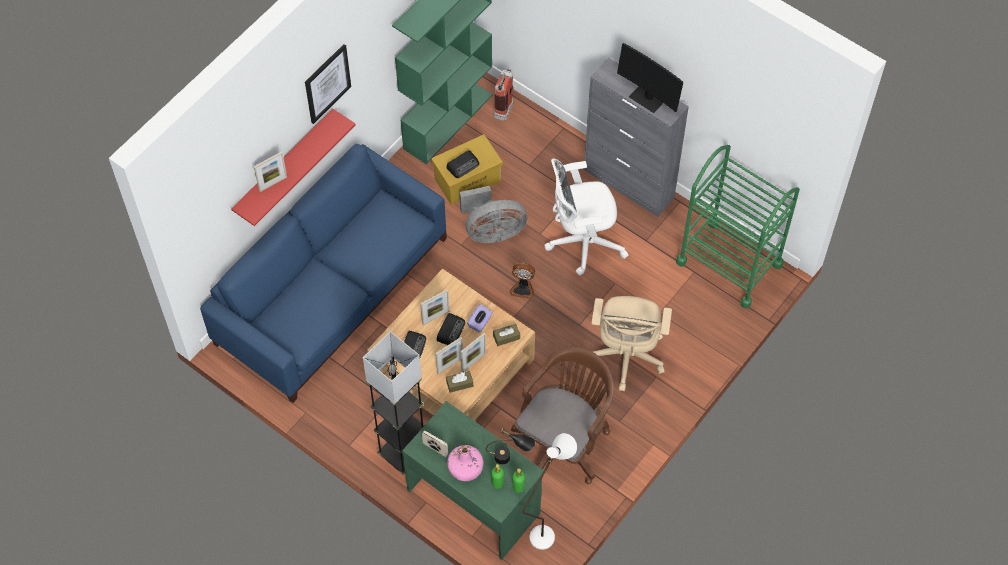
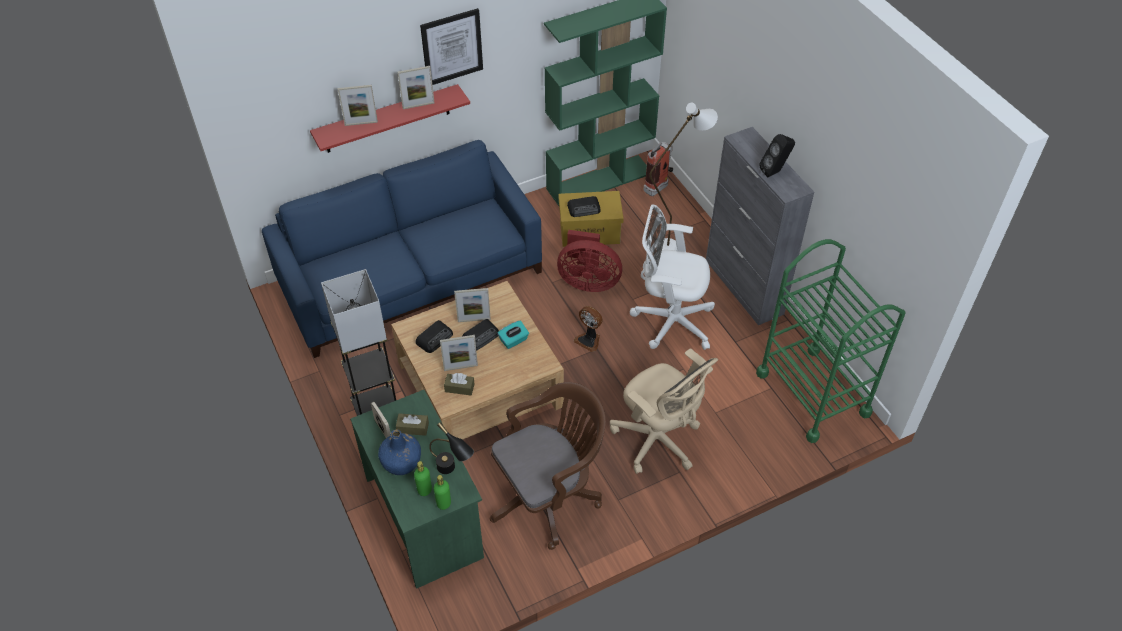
camera: 25 degrees right, 10 degrees down
pink bottle [447,445,483,481] -> blue bottle [378,429,421,475]
grey fan [460,186,527,243] -> red fan [557,230,622,292]
picture frame [461,333,486,372] -> picture frame moved to [397,66,434,109]
purple tissue box [467,304,493,333] -> turquoise tissue box [498,321,529,349]
brown tissue box [493,324,520,346] -> brown tissue box moved to [396,413,429,436]
white floor lamp [522,433,577,550] -> white floor lamp moved to [649,103,718,251]
beige office chair [592,296,672,391] -> beige office chair turned 75 degrees counterclockwise [610,348,718,474]
monitor [617,43,684,113] -> black speaker [759,134,795,177]

